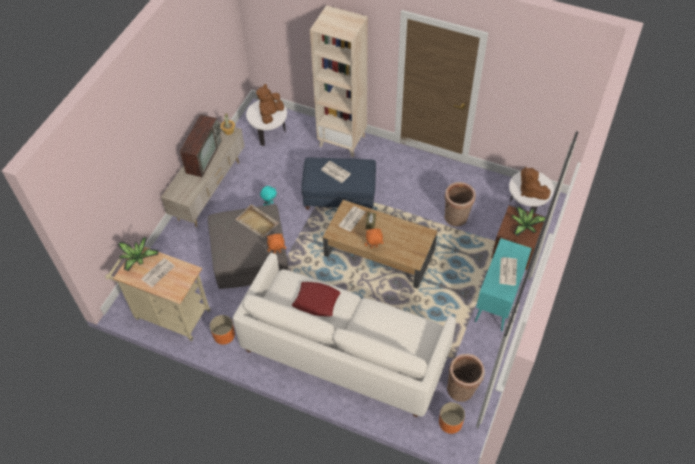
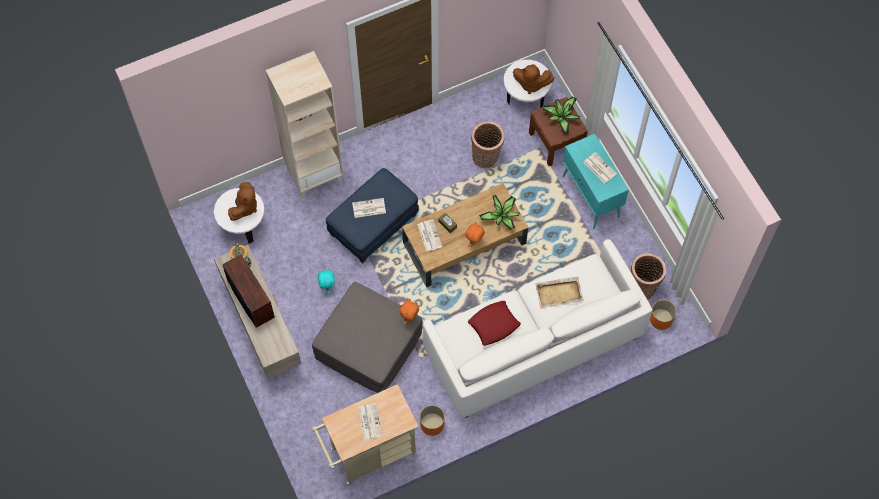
camera: 50 degrees left, 10 degrees up
potted plant [118,237,159,271] -> potted plant moved to [479,195,519,230]
beige tray [235,204,279,238] -> beige tray moved to [535,277,584,308]
brown plush toy [256,84,284,124] -> brown plush toy turned 135 degrees counterclockwise [228,182,257,221]

